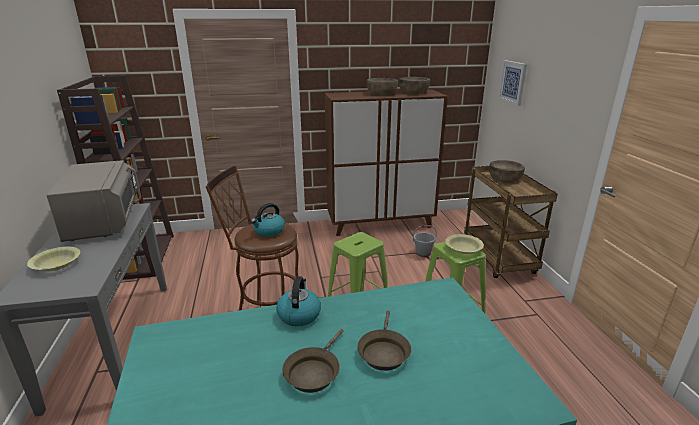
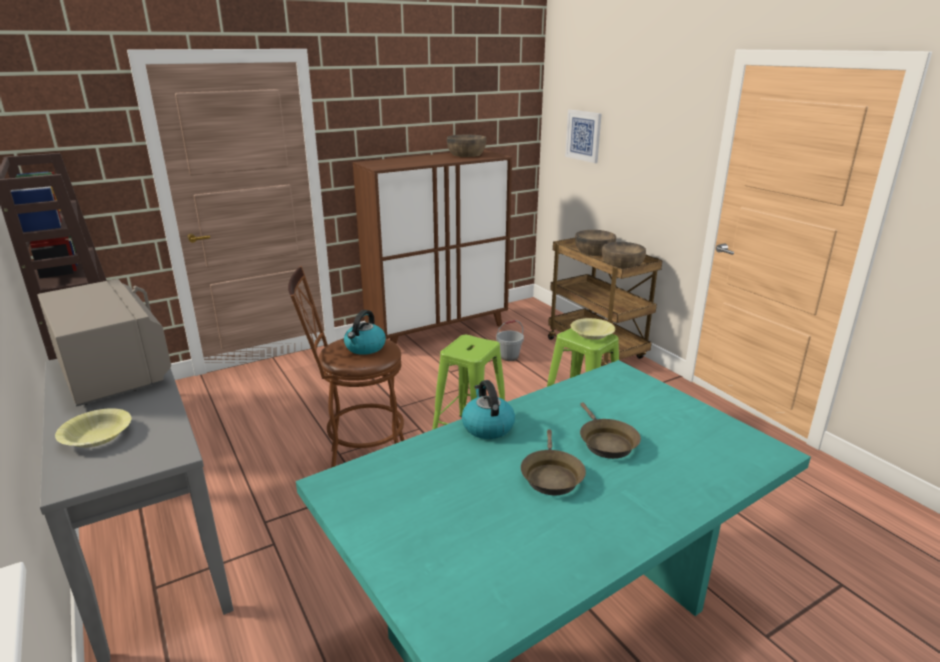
camera: 20 degrees left, 0 degrees up
brown bowl [366,78,398,96] -> brown bowl moved to [602,242,646,269]

